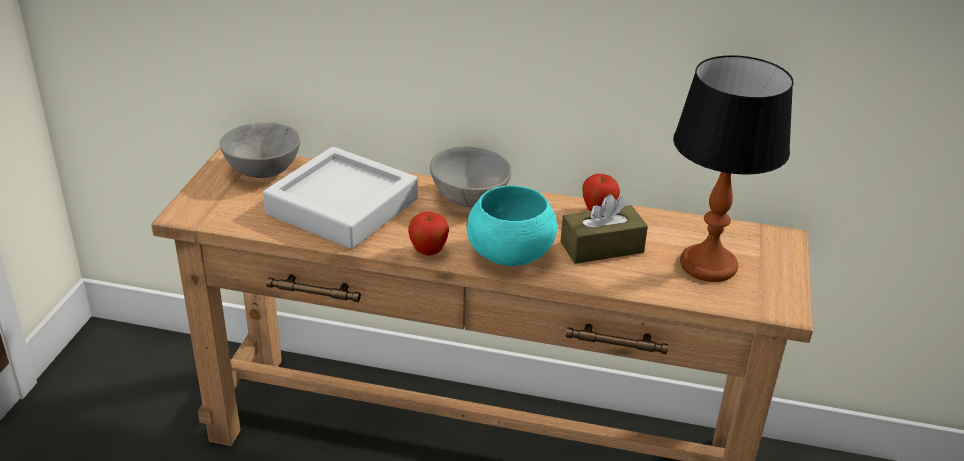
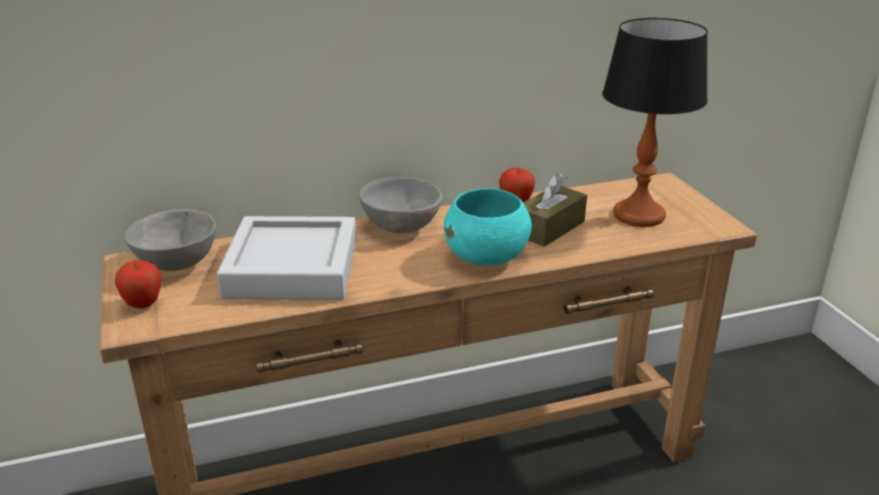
camera: 30 degrees left, 5 degrees down
apple [408,211,449,256] -> apple moved to [115,261,161,309]

